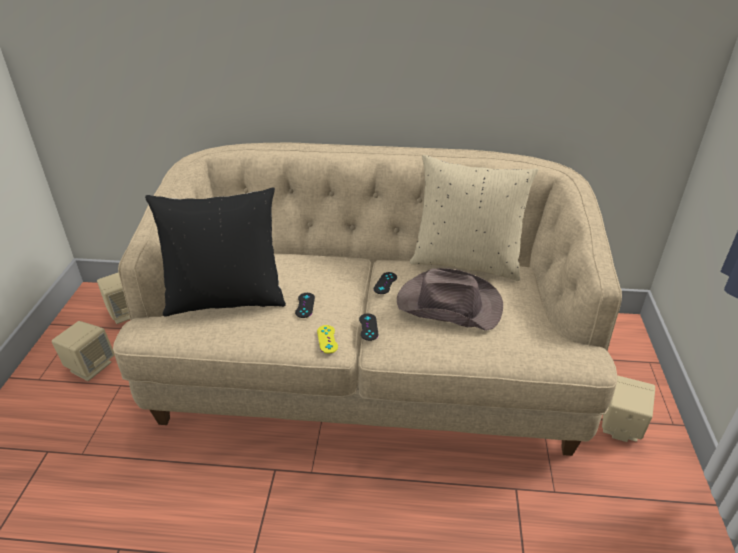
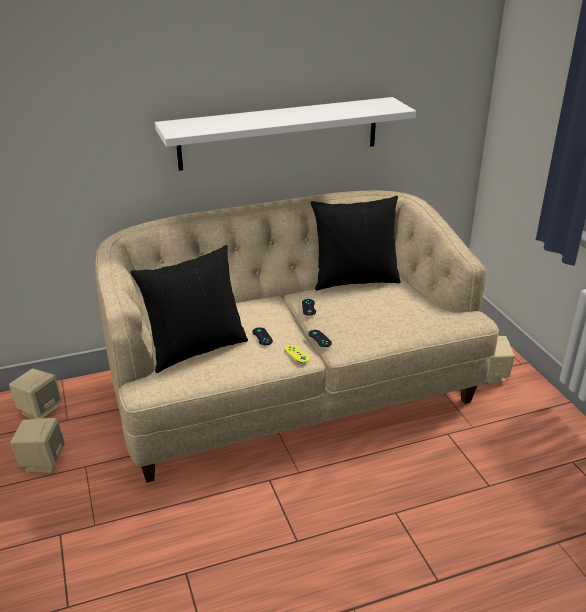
camera: 25 degrees left, 5 degrees down
brown hat [397,268,503,331] -> none
beige pillow [410,155,538,281] -> black pillow [311,196,401,291]
none -> white shelf [155,97,416,171]

